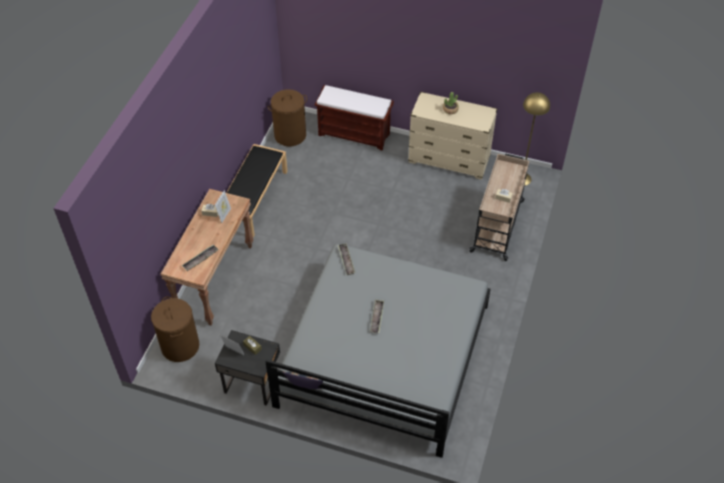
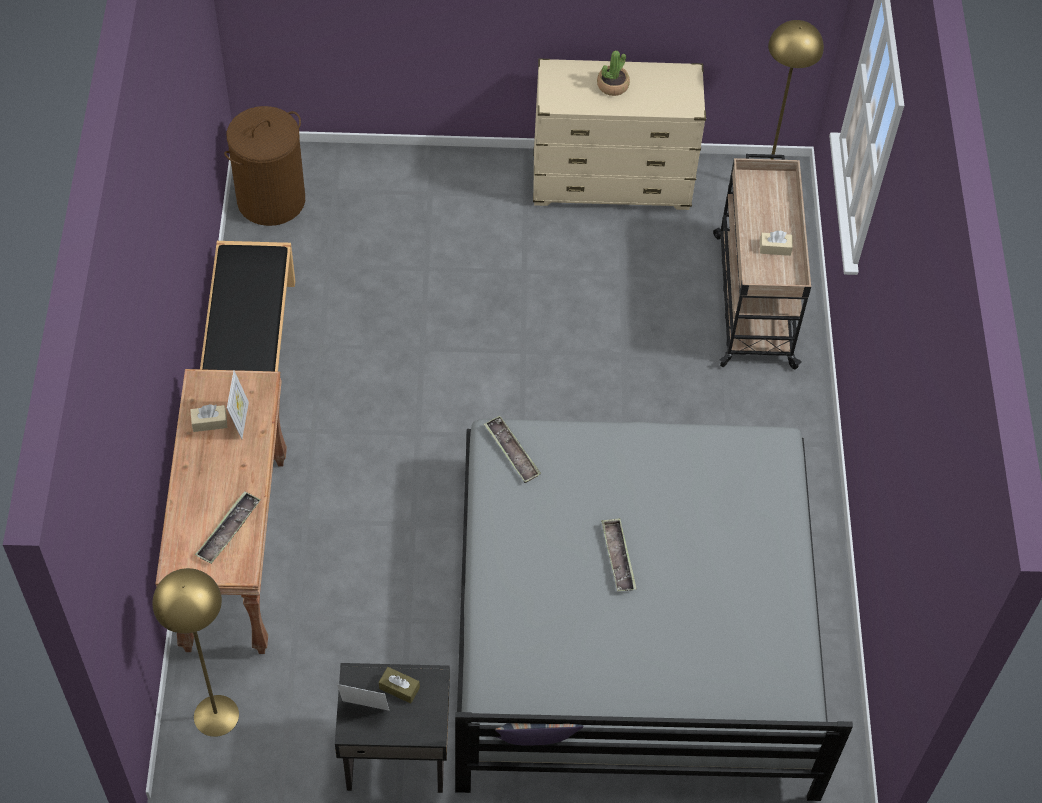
camera: 20 degrees left, 5 degrees up
brown laundry basket [151,297,199,362] -> yellow floor lamp [153,568,239,737]
brown bench [314,85,394,151] -> none

